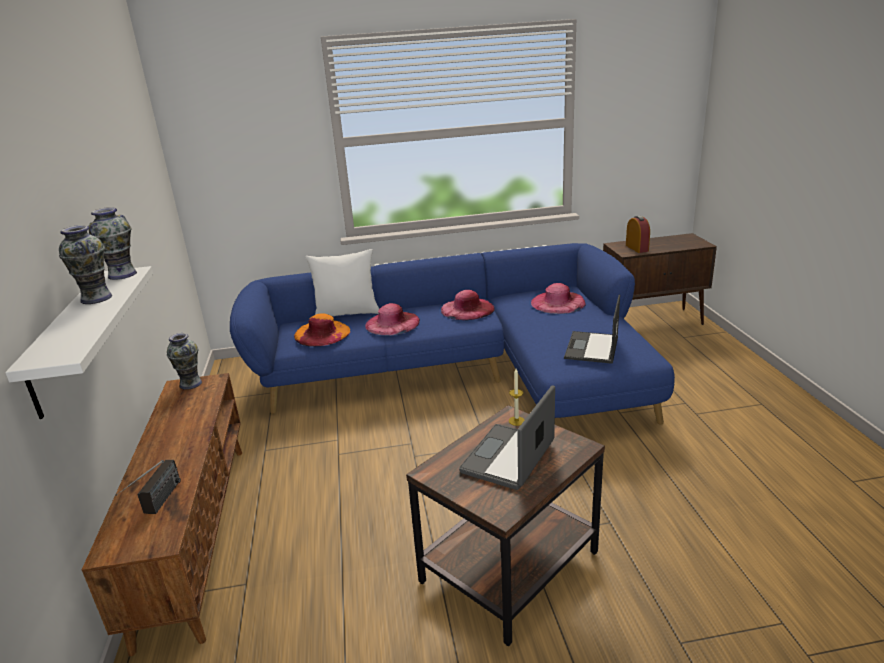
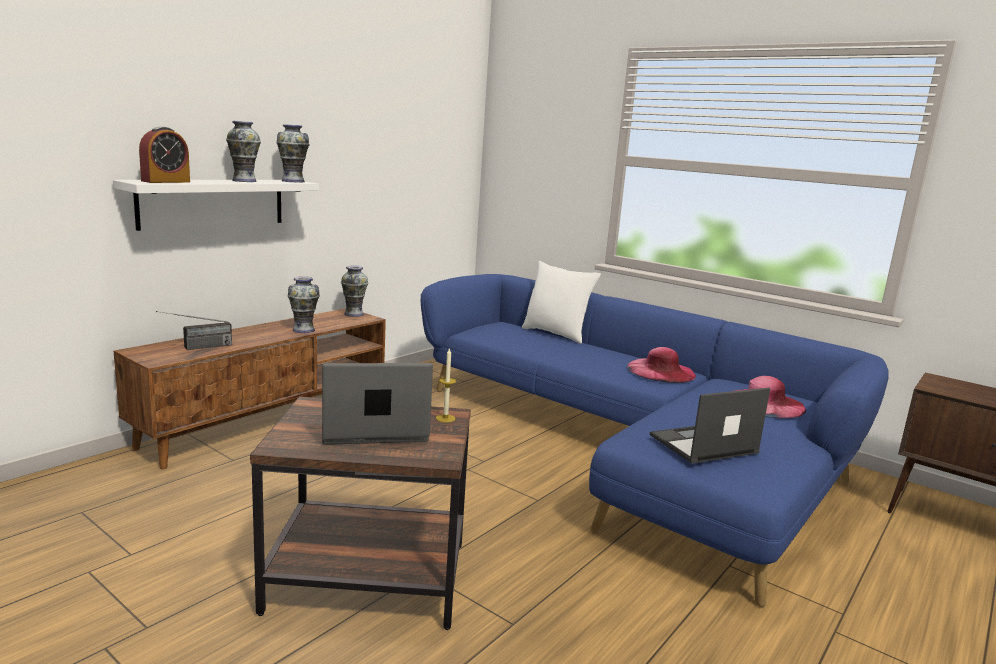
camera: 45 degrees right, 10 degrees down
orange hat [294,313,350,347] -> none
pink hat [365,303,420,336] -> none
alarm clock [626,216,650,253] -> alarm clock moved to [139,127,190,183]
none -> vase [288,276,320,333]

